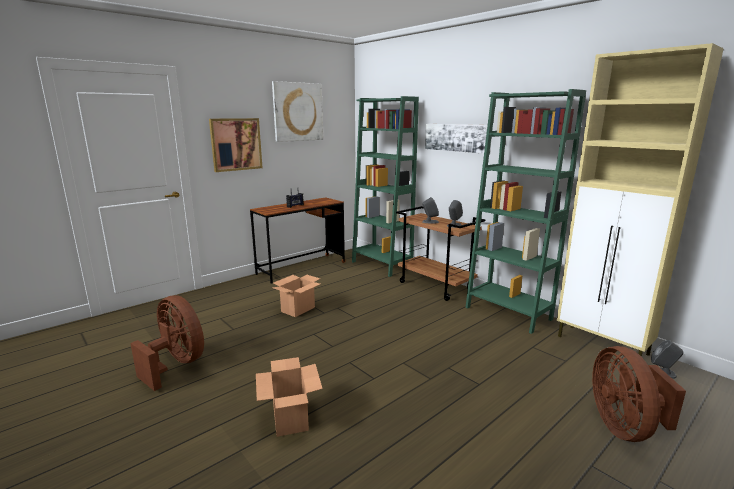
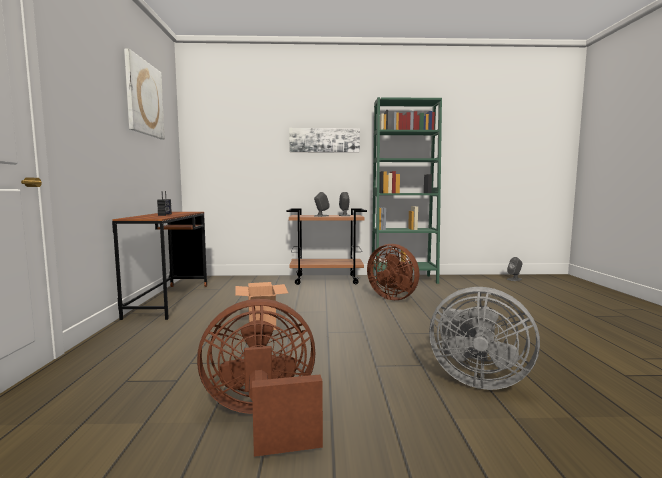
camera: 50 degrees left, 10 degrees down
picture [209,118,263,172] -> none
cardboard box [256,357,323,437] -> grey fan [429,287,540,390]
green bookcase [352,96,419,277] -> none
beige cabinet [557,43,724,357] -> none
brown fan [592,346,686,442] -> brown fan moved to [367,244,419,300]

